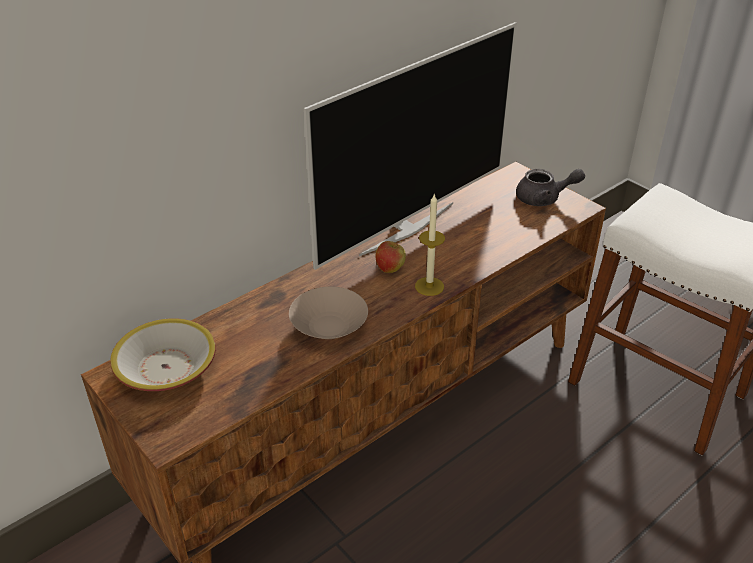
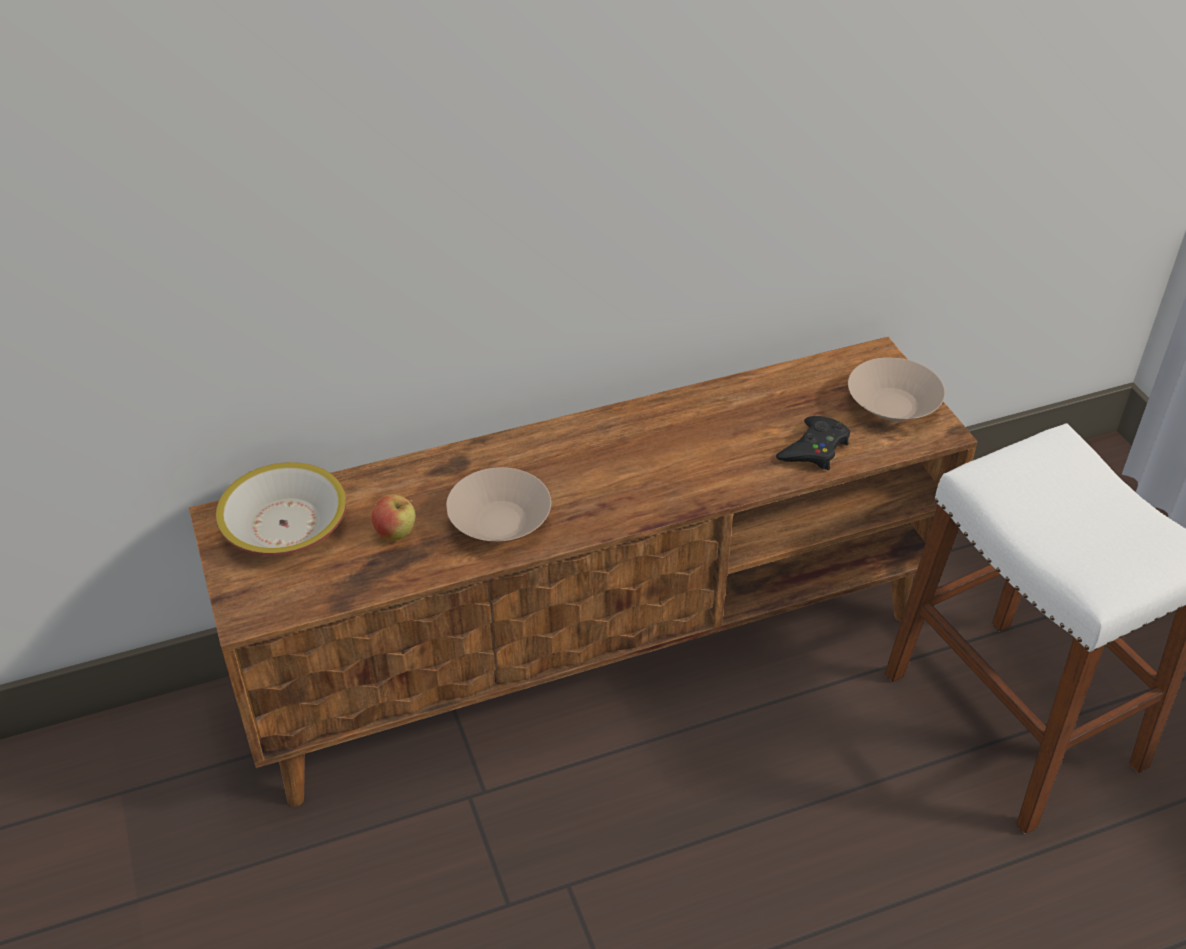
camera: 20 degrees right, 5 degrees up
television [304,22,517,270] -> none
apple [375,241,406,273] -> apple moved to [372,494,416,541]
candle [415,193,445,296] -> none
grey teapot [516,169,585,206] -> beige bowl [848,357,945,421]
none -> black game controller [776,416,850,470]

